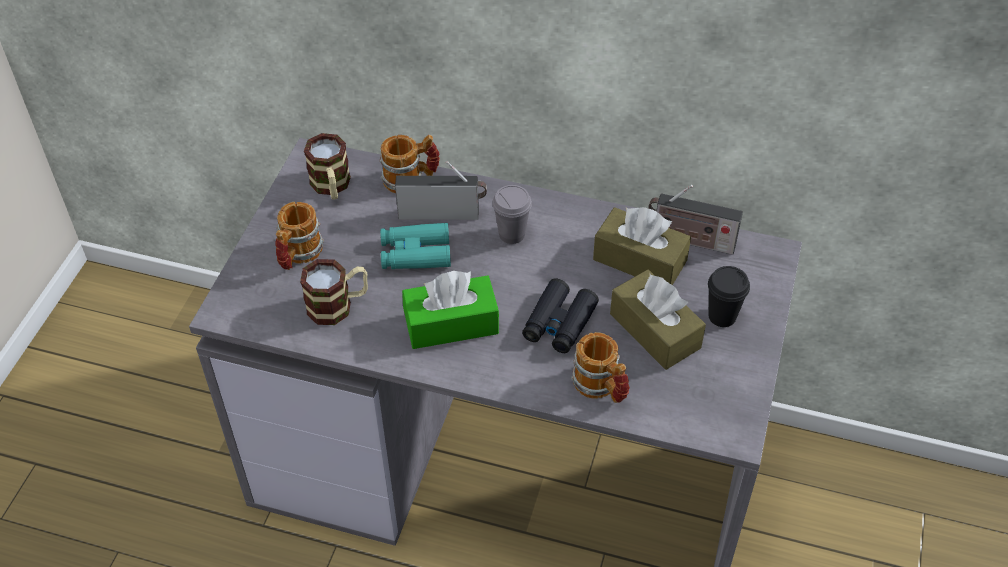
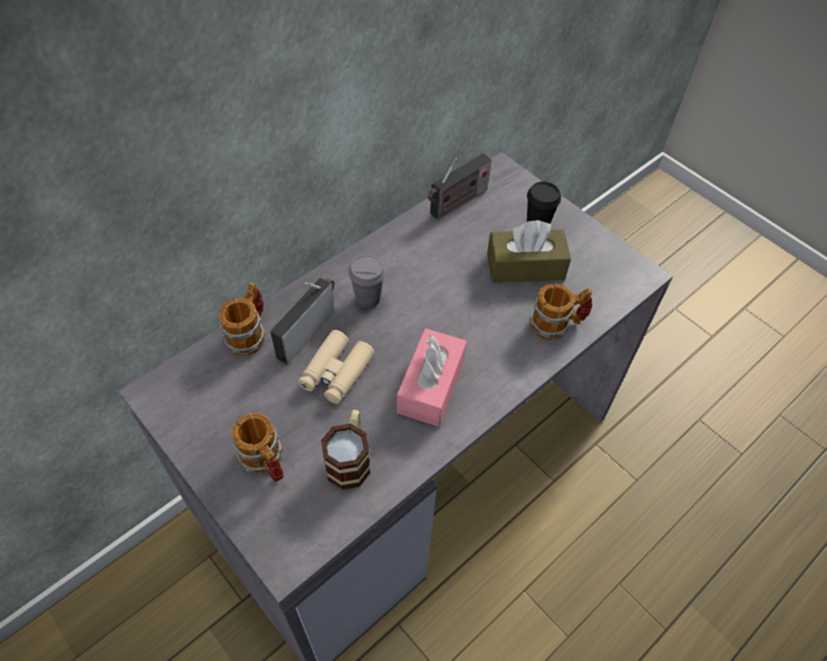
camera: 60 degrees left, 5 degrees up
mug [304,133,351,200] -> none
turquoise binoculars [380,223,451,269] -> beige binoculars [298,330,374,404]
green tissue box [402,271,499,349] -> pink tissue box [397,329,467,427]
black binoculars [522,278,599,353] -> none
brown tissue box [593,207,691,285] -> none

